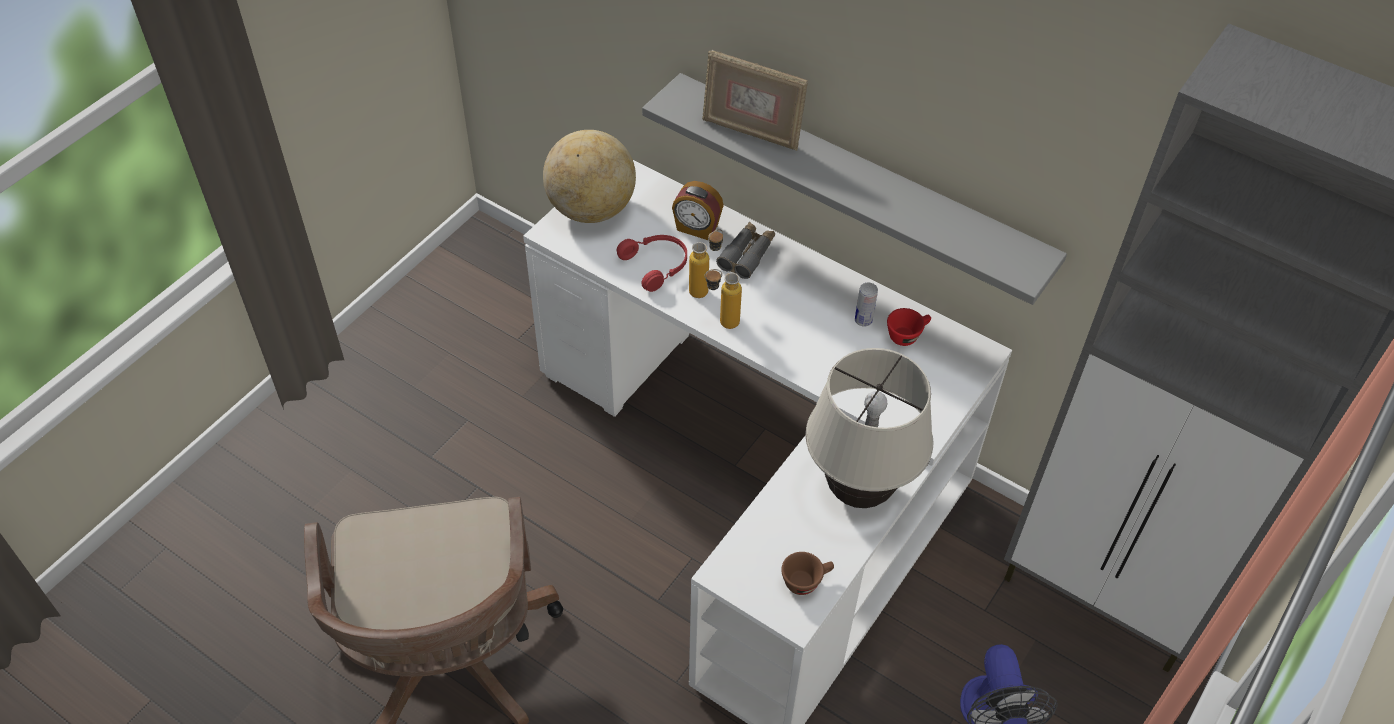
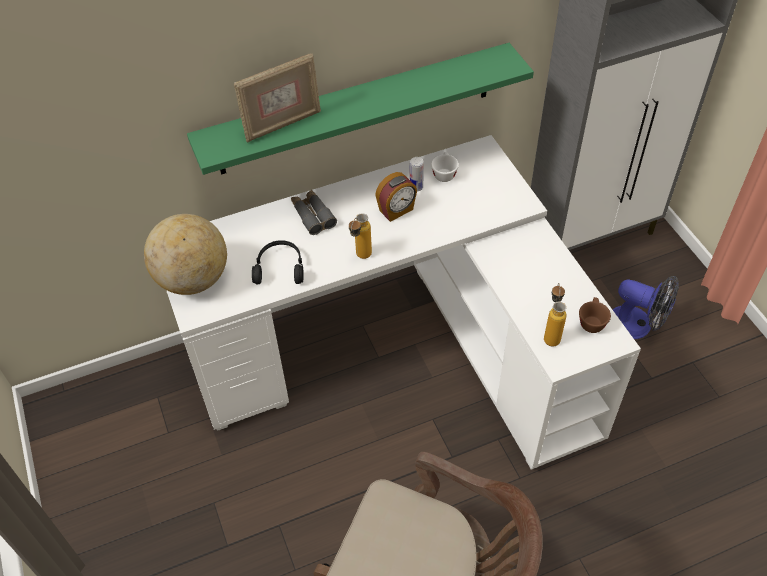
camera: 55 degrees left, 0 degrees up
red headphones [617,235,687,292] -> black headphones [252,240,304,284]
grey shelf [642,73,1067,305] -> green shelf [187,43,534,175]
alarm clock [672,181,724,240] -> alarm clock moved to [375,172,417,222]
bottle [689,229,723,298] -> bottle moved to [544,283,567,346]
beige table lamp [805,348,934,508] -> none
red cup [887,308,931,346] -> white cup [431,152,459,182]

